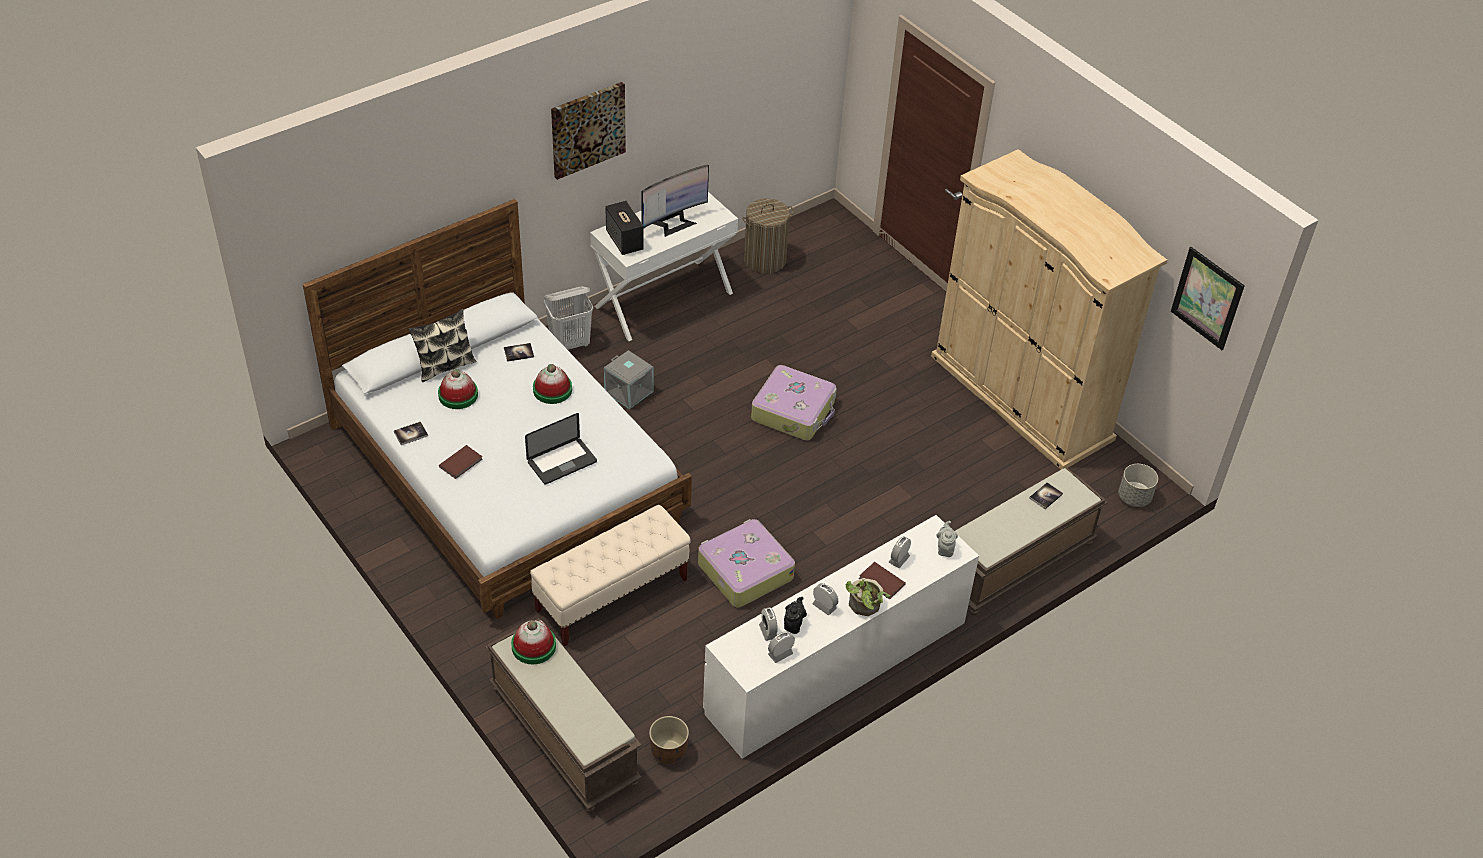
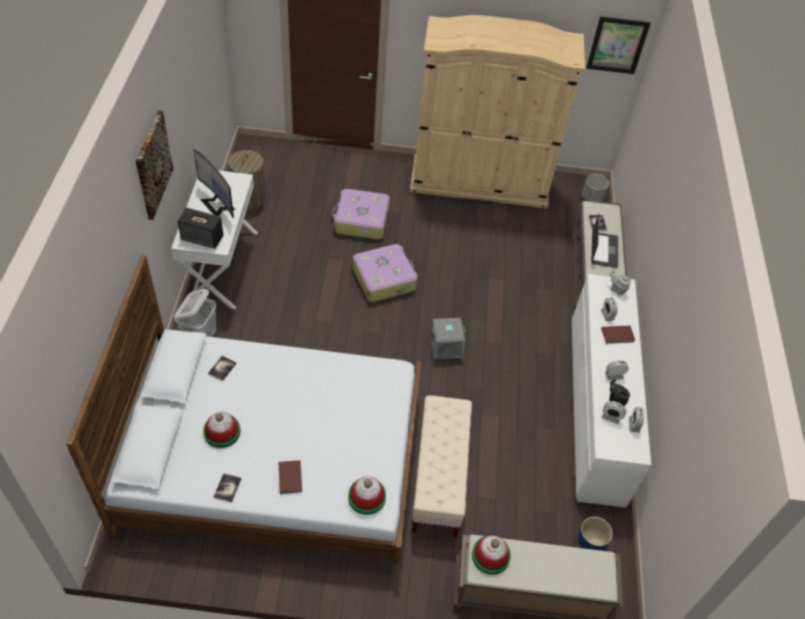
camera: 50 degrees left, 5 degrees up
pillow [408,309,476,382] -> none
laptop [525,413,597,485] -> laptop moved to [592,214,618,268]
hat [533,364,572,404] -> hat moved to [348,477,386,515]
grey storage box [604,350,654,409] -> grey storage box moved to [430,318,466,359]
monitor [642,165,709,237] -> monitor turned 135 degrees clockwise [194,149,235,218]
brown planter [649,716,689,764] -> blue planter [578,517,613,551]
suitcase [698,519,795,608] -> suitcase moved to [332,189,390,239]
potted plant [846,578,890,616] -> none

